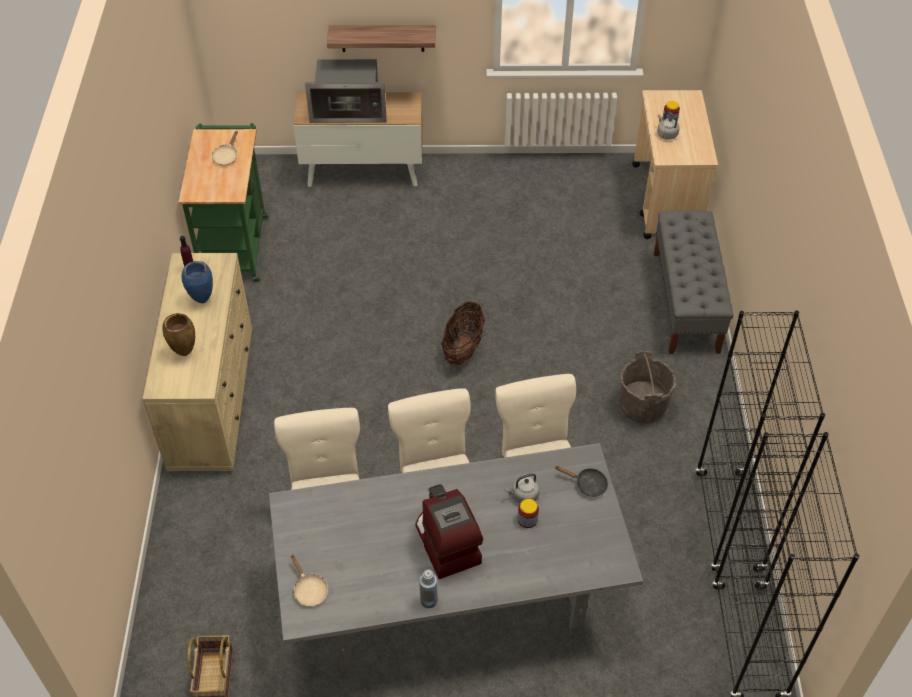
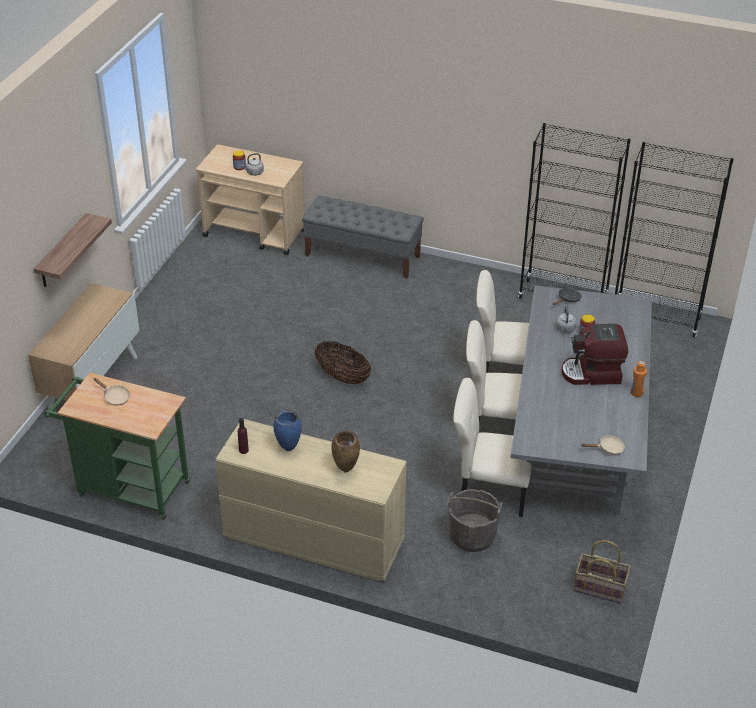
camera: 70 degrees left, 10 degrees down
microwave [305,59,387,123] -> none
blue bottle [419,570,438,608] -> orange bottle [630,361,647,397]
grey bucket [619,351,676,423] -> grey bucket moved to [447,489,502,552]

